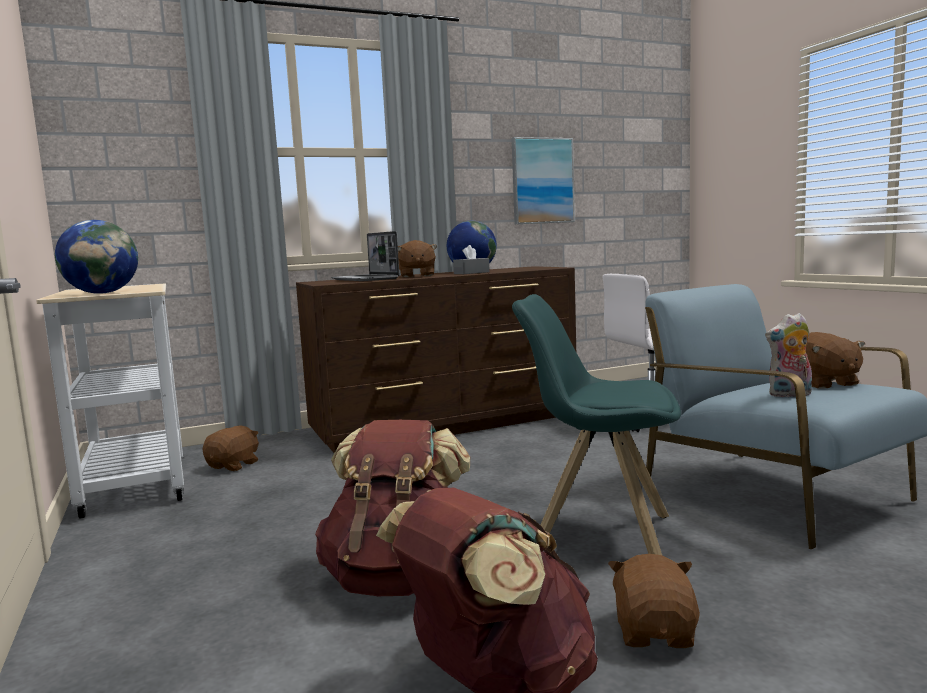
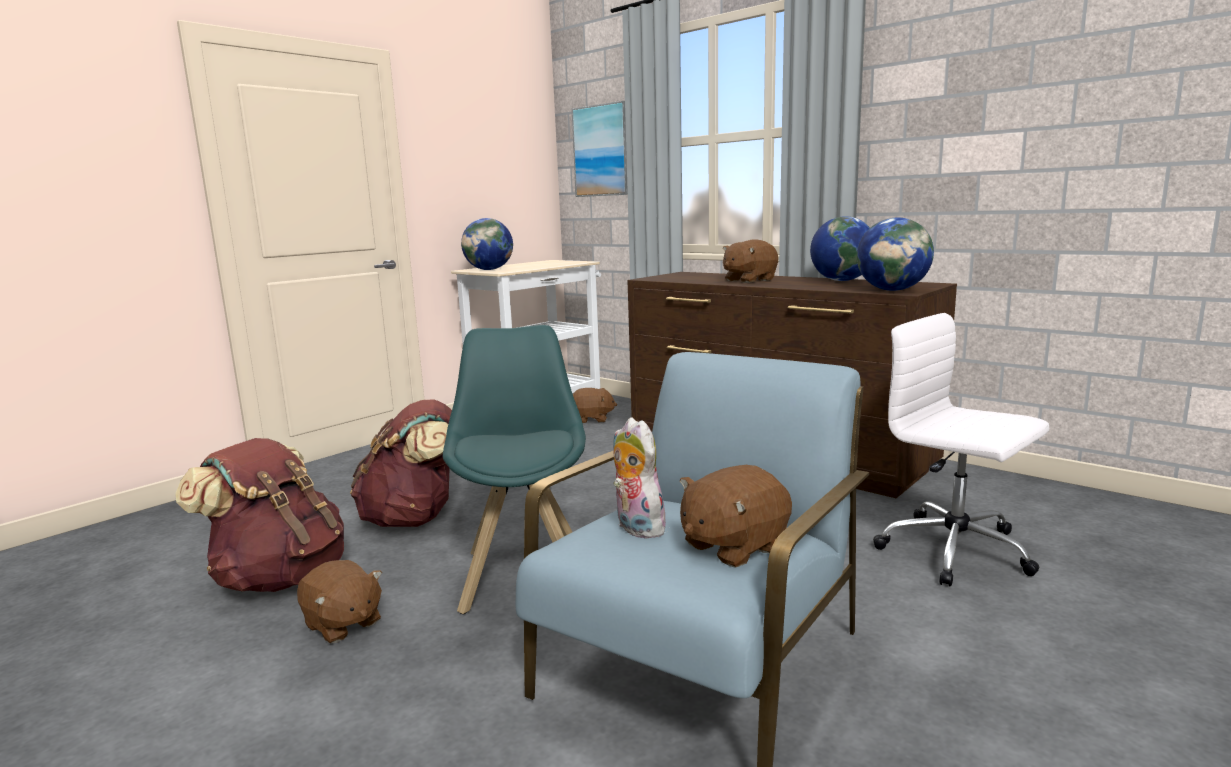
camera: 65 degrees right, 5 degrees up
laptop [331,231,400,281] -> none
grey tissue box [453,245,490,274] -> none
picture [511,137,575,224] -> picture moved to [572,101,628,197]
brown plush toy [608,554,700,648] -> brown plush toy turned 60 degrees clockwise [297,560,382,643]
none -> globe [857,218,934,291]

